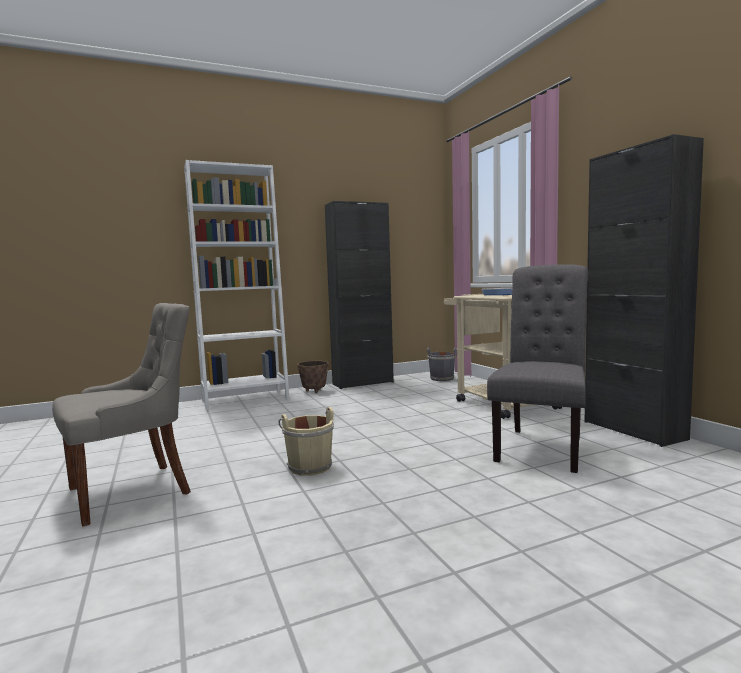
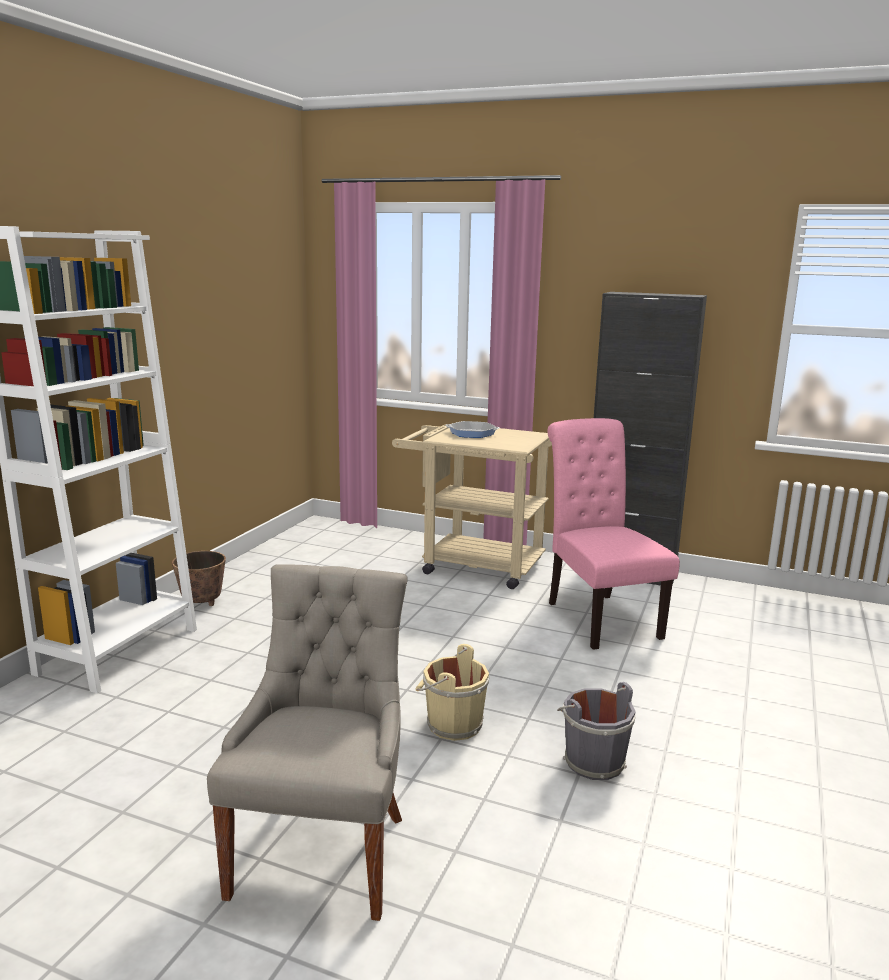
camera: 45 degrees left, 10 degrees up
black cabinet [325,201,394,389] -> none
grey bucket [427,347,457,381] -> grey bucket moved to [557,682,636,780]
grey chair [487,264,588,473] -> pink chair [547,418,680,650]

